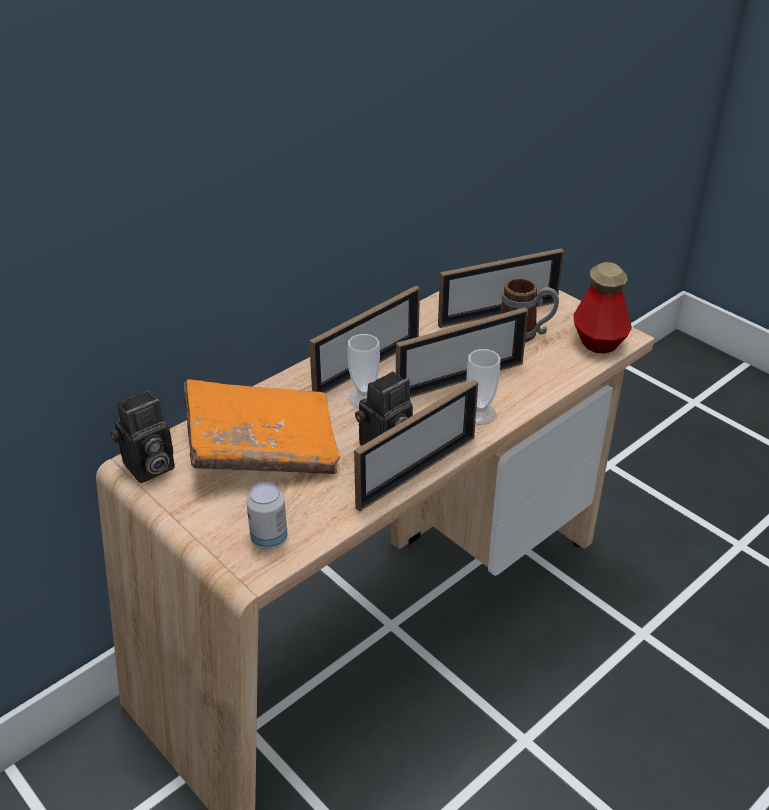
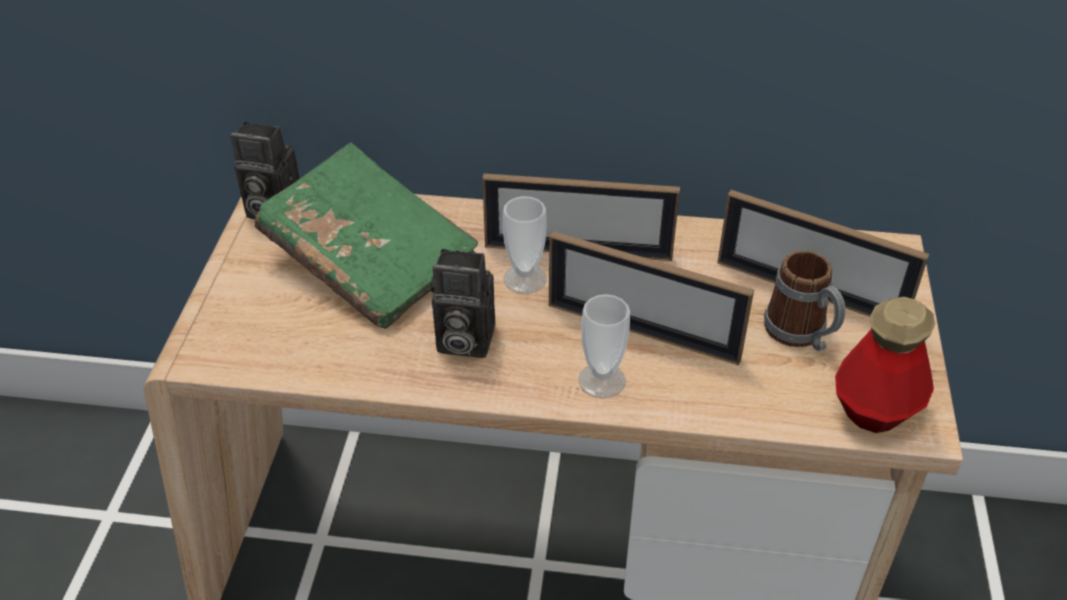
camera: 50 degrees right, 5 degrees up
orange book [184,379,340,474] -> green book [255,143,478,329]
can [246,482,288,549] -> none
picture frame [354,380,478,511] -> none

